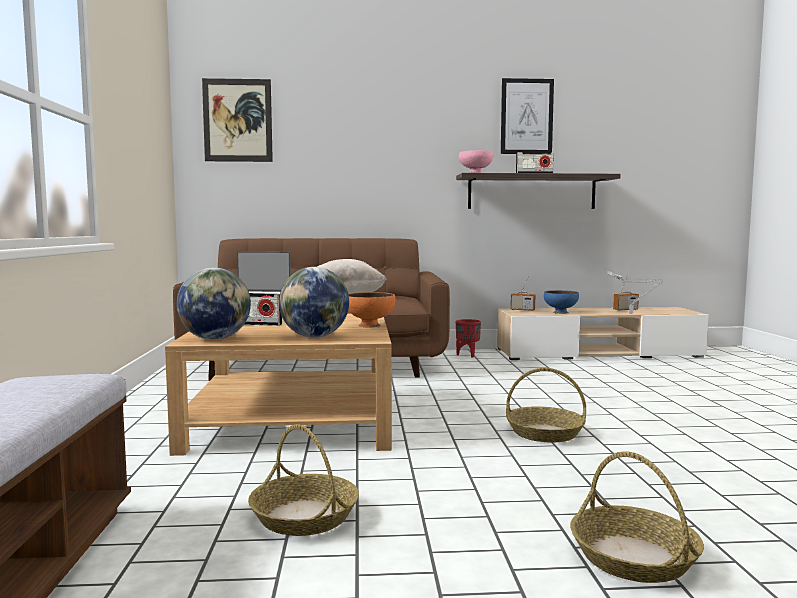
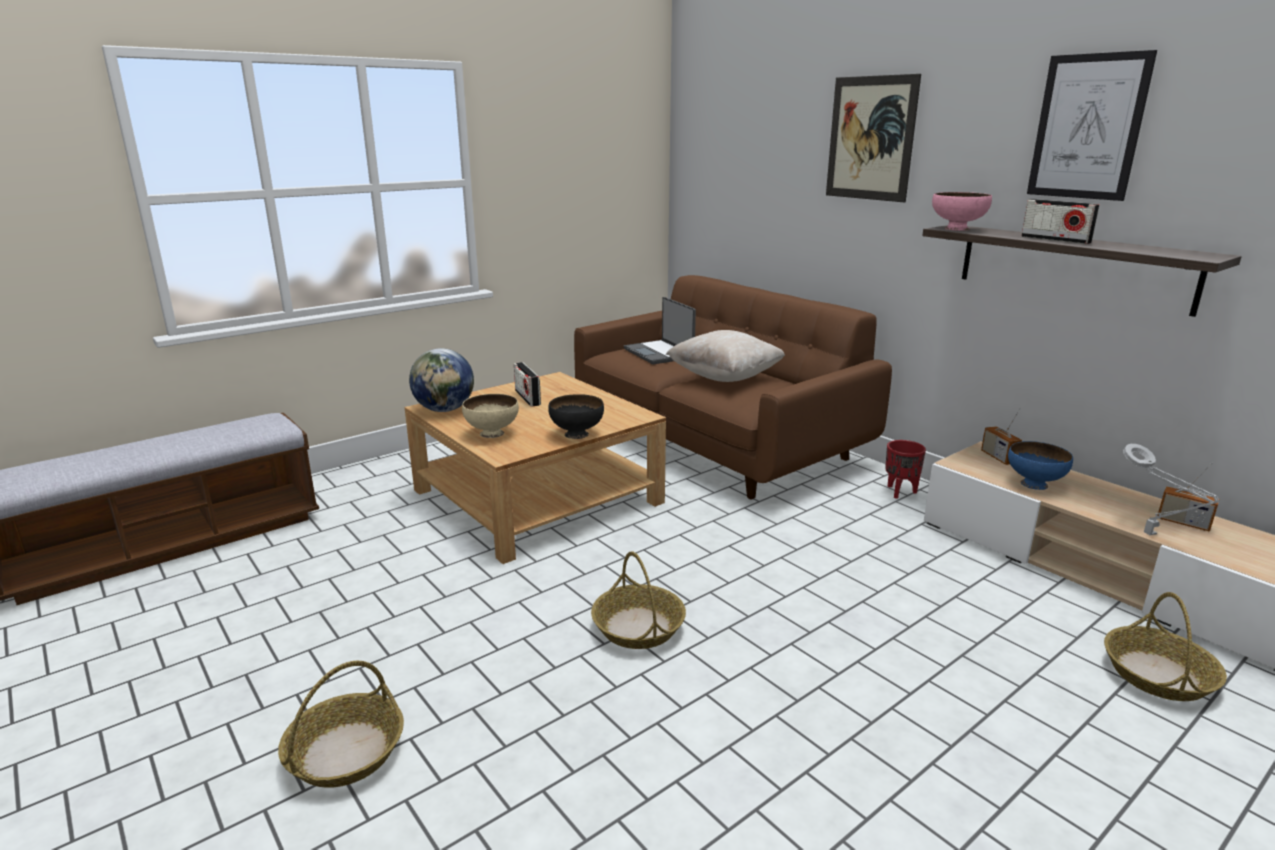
camera: 55 degrees right, 15 degrees up
picture [202,78,273,162] -> picture moved to [826,74,921,202]
basket [248,424,359,536] -> basket moved to [1104,592,1227,701]
globe [279,267,349,338] -> beige bowl [462,394,519,438]
orange bowl [348,292,395,327] -> black bowl [548,394,604,439]

